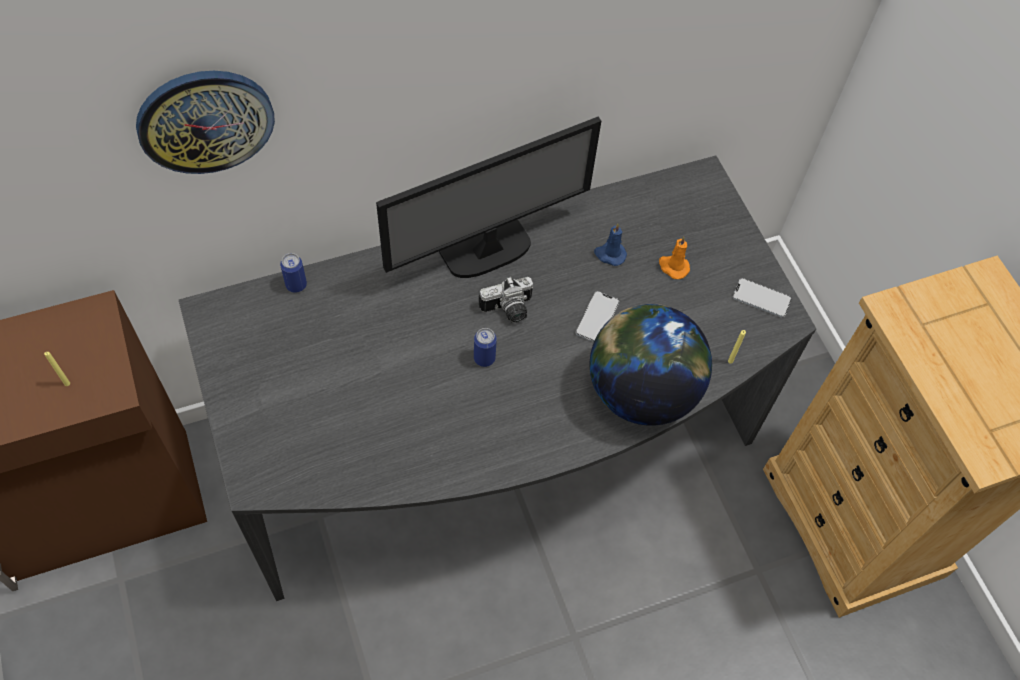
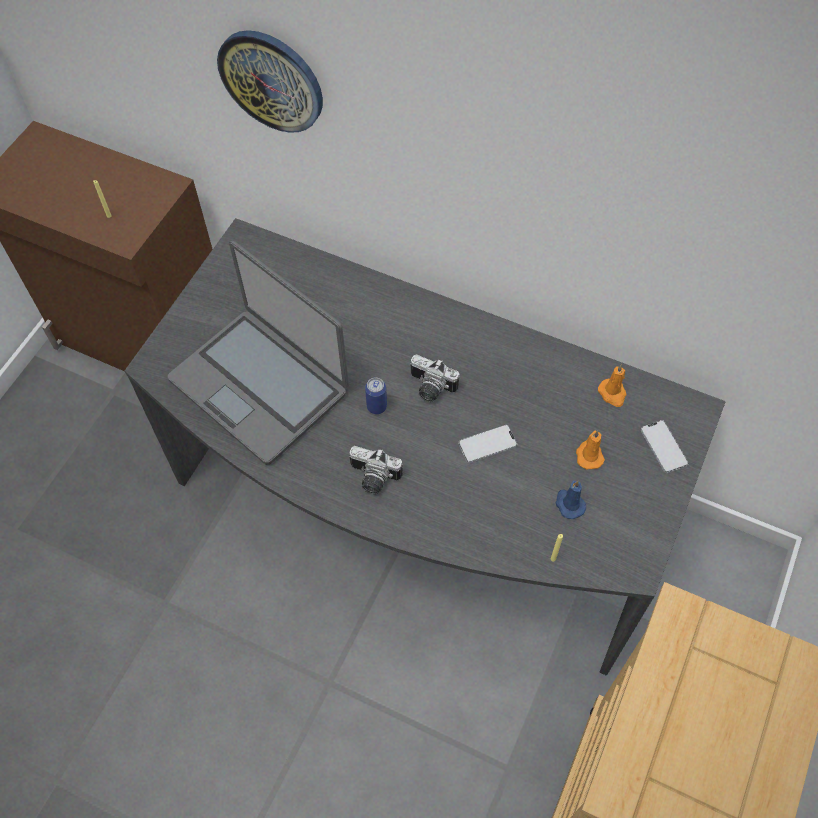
camera: 50 degrees right, 0 degrees up
can [280,253,307,293] -> none
monitor [376,117,601,278] -> none
globe [590,304,712,426] -> none
blue candle [594,224,627,266] -> blue candle moved to [555,480,586,519]
phone [733,278,792,318] -> phone moved to [641,420,689,473]
none -> laptop [168,241,349,465]
none -> camera [349,446,403,494]
none -> orange candle [598,364,626,407]

